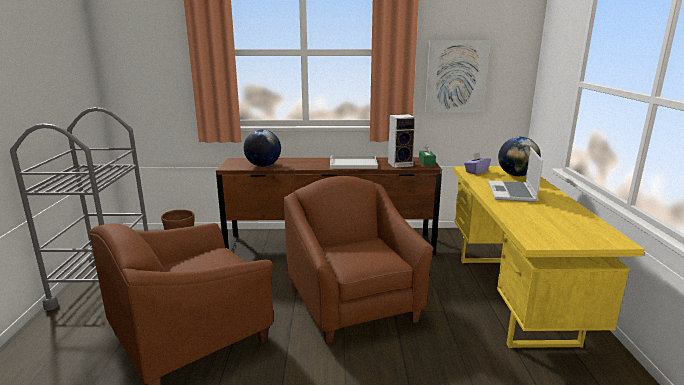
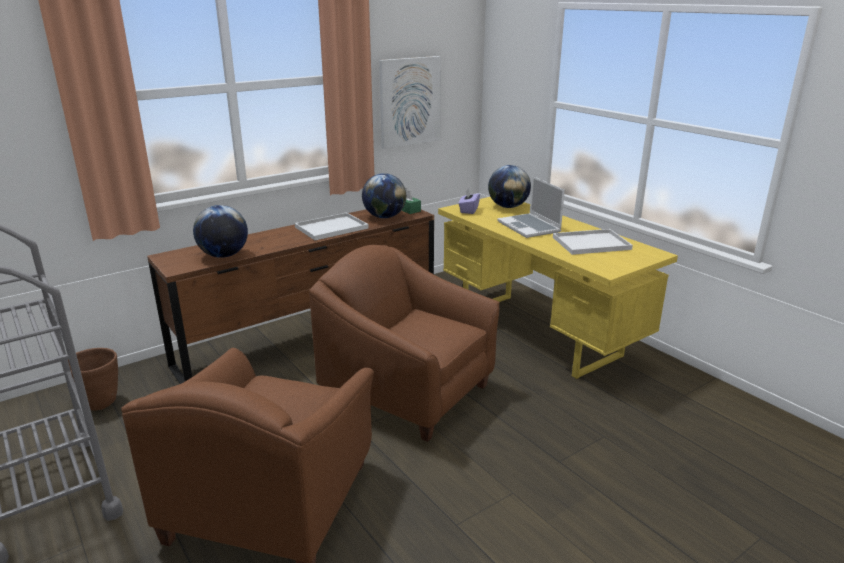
camera: 35 degrees left, 5 degrees up
speaker [388,114,416,168] -> globe [362,173,406,218]
none -> white tray [553,229,633,255]

